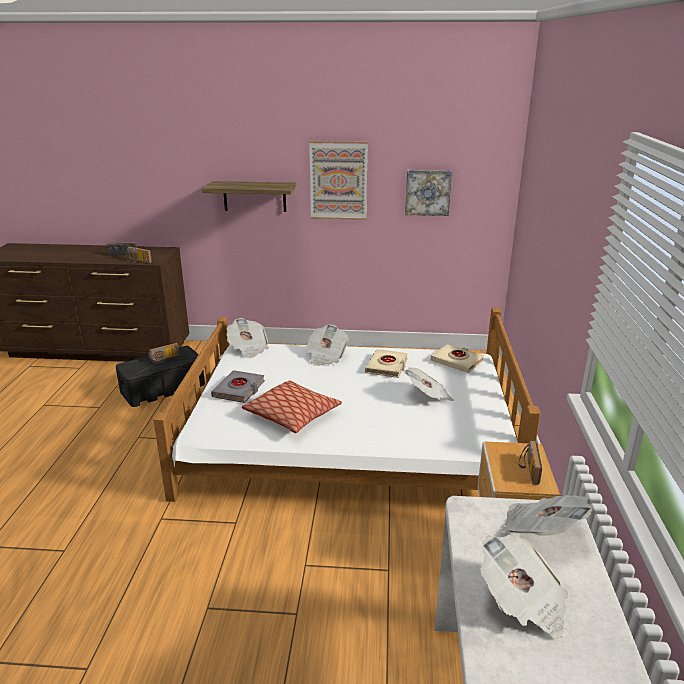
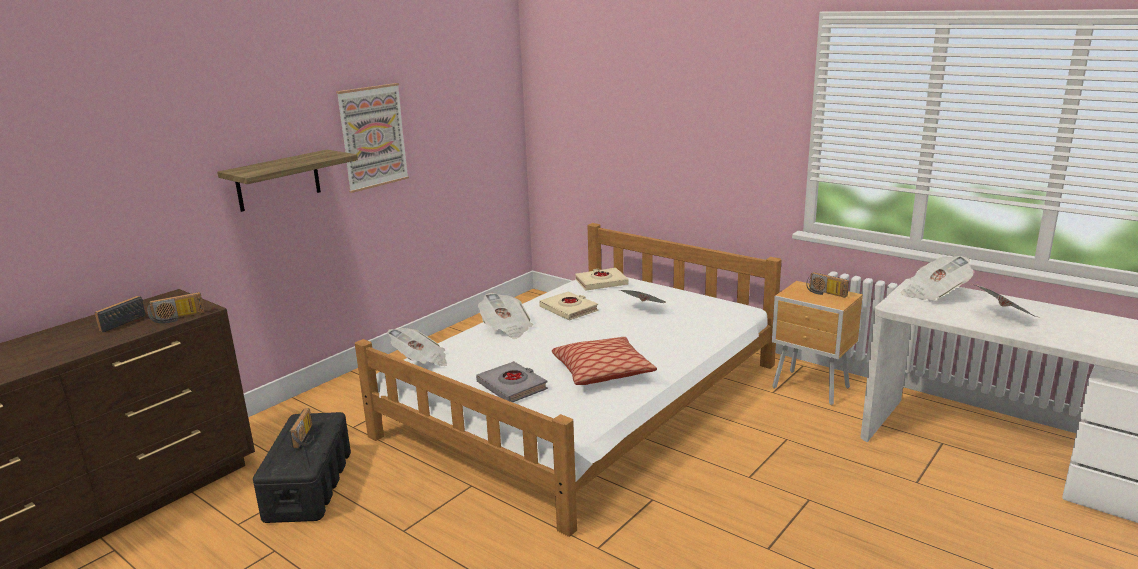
camera: 55 degrees left, 5 degrees down
picture [405,170,452,216] -> none

